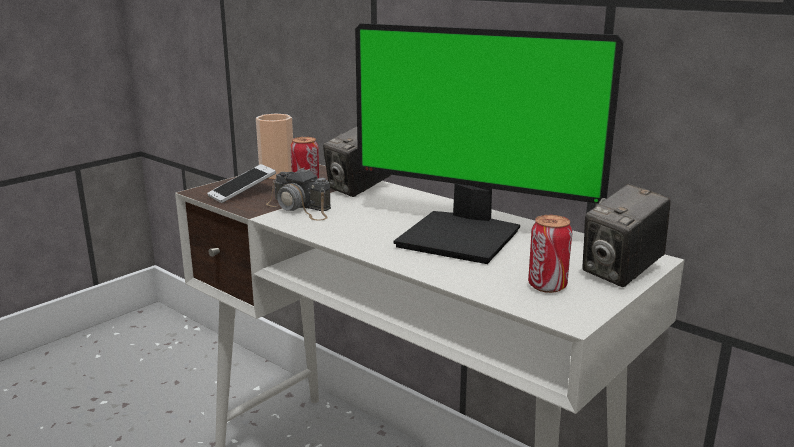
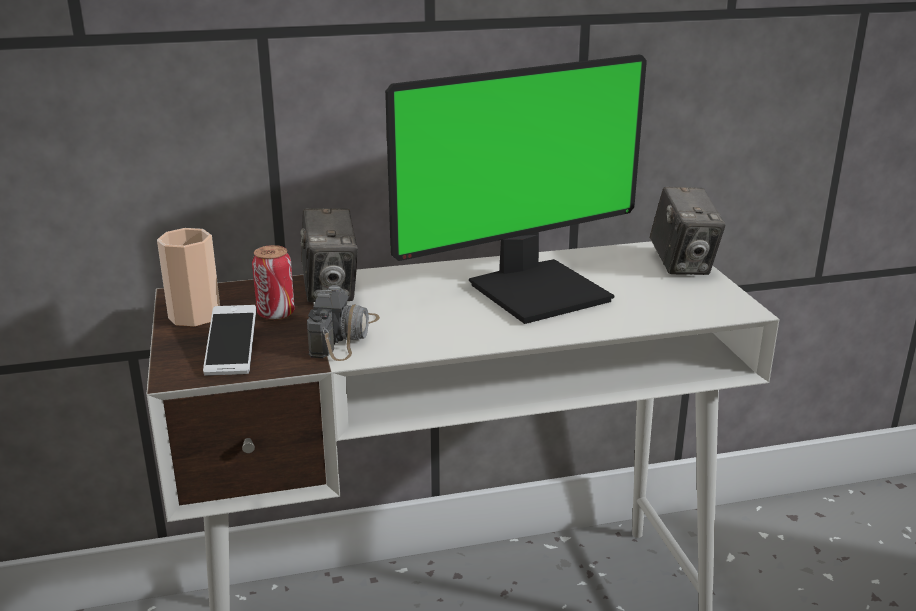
camera: 55 degrees left, 5 degrees up
camera [266,168,331,221] -> camera turned 60 degrees counterclockwise [307,285,380,361]
can [528,215,572,293] -> none

